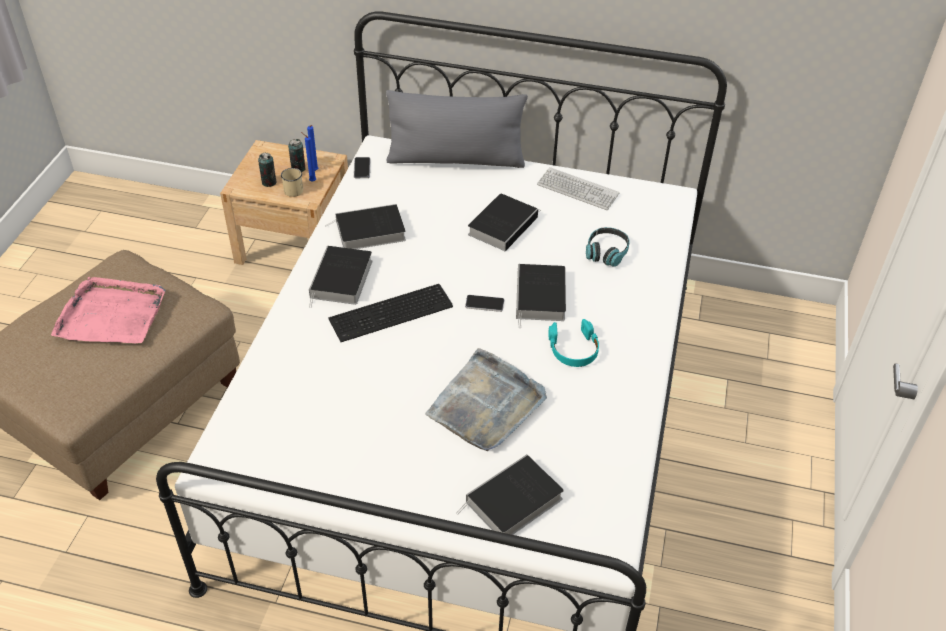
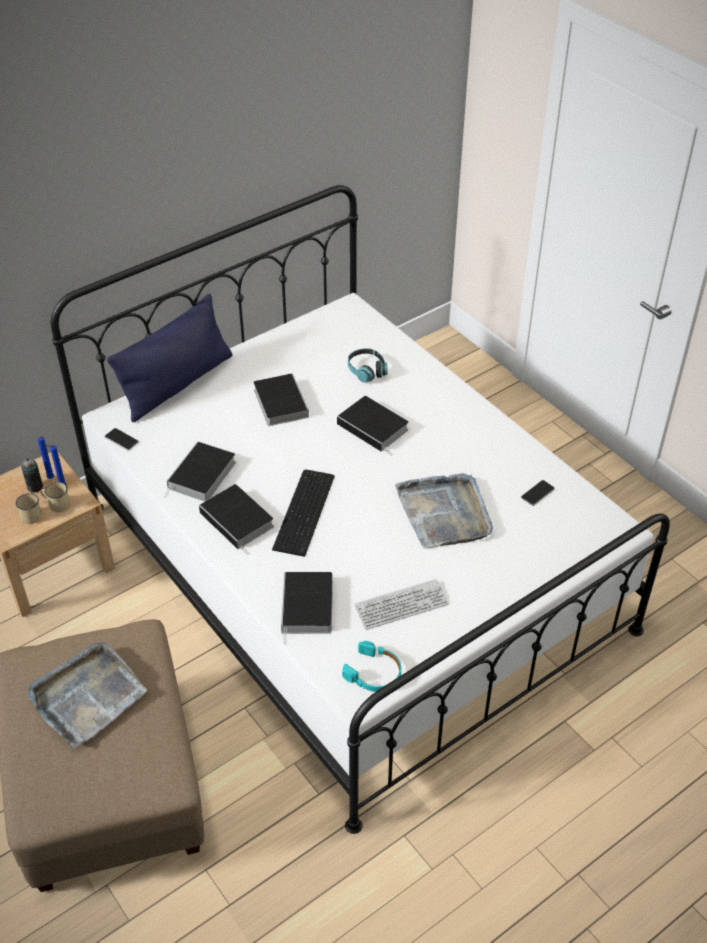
camera: 50 degrees left, 0 degrees up
pink tray [51,277,166,343] -> grey tray [27,642,147,748]
can [258,153,276,187] -> beige mug [16,493,42,524]
grey pillow [386,90,528,168] -> blue pillow [107,294,233,422]
book [456,454,564,535] -> book moved to [281,572,333,645]
phone [465,295,504,312] -> phone moved to [521,480,555,506]
keyboard [537,167,620,210] -> keyboard moved to [354,579,449,630]
turquoise headphones [548,319,599,367] -> turquoise headphones moved to [342,641,401,692]

